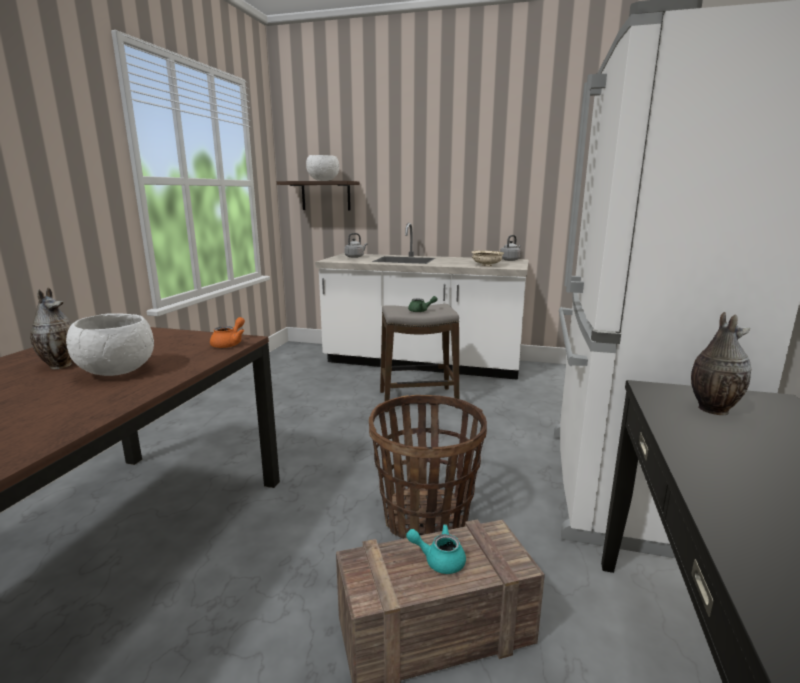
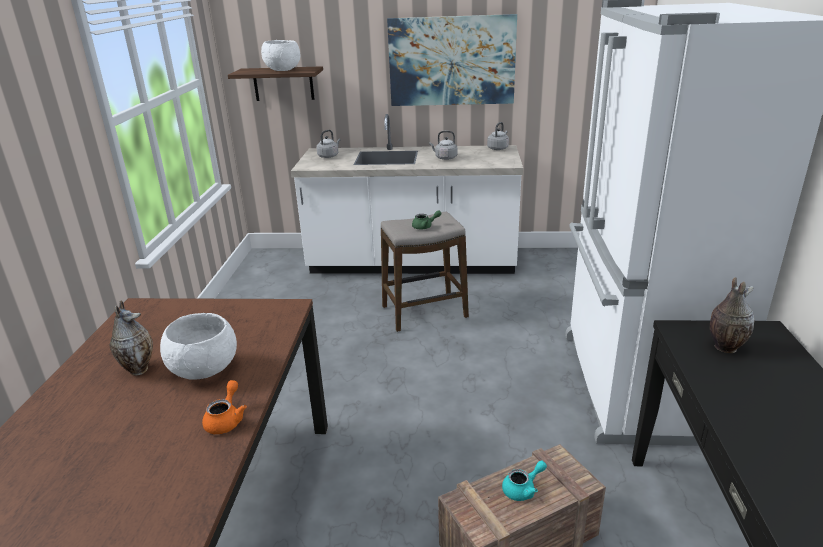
camera: 10 degrees left, 10 degrees up
orange teapot [210,317,245,348] -> orange teapot moved to [202,380,247,434]
basket [369,395,487,539] -> none
turquoise teapot [406,524,466,574] -> turquoise teapot turned 150 degrees clockwise [502,460,547,501]
beige bowl [471,251,504,266] -> none
none -> picture [387,14,517,106]
none -> grey kettle [429,131,457,160]

